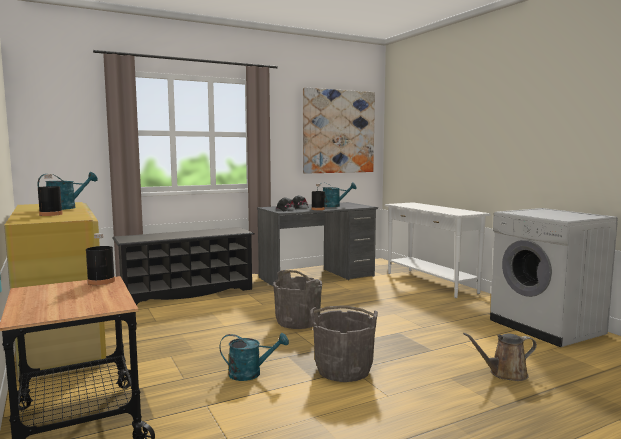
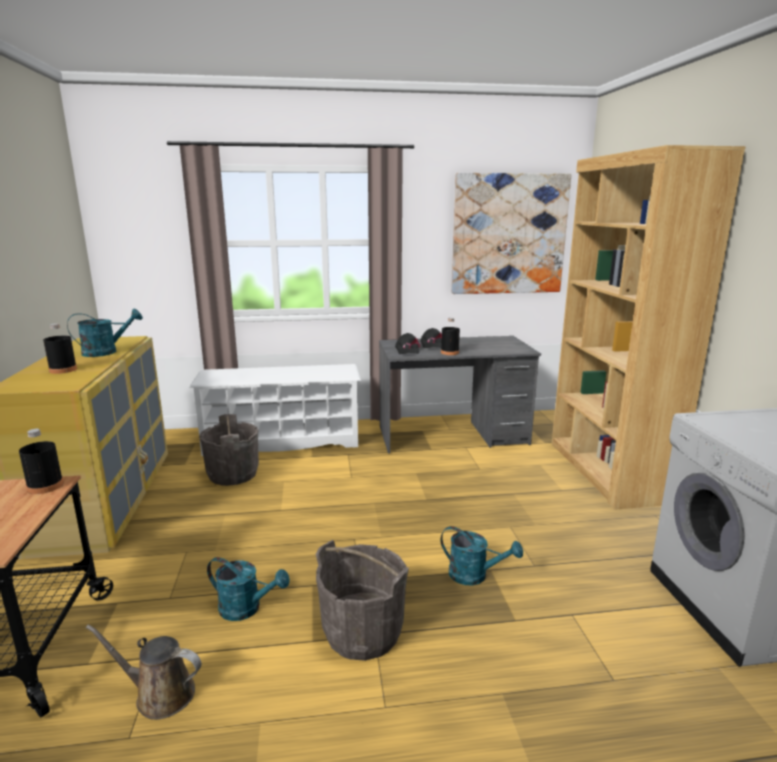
camera: 20 degrees right, 10 degrees up
black shoe rack [112,227,254,305] -> white shoe rack [189,364,361,456]
grey bucket [273,270,322,329] -> grey bucket moved to [199,414,259,486]
turquoise watering can [317,182,357,207] -> turquoise watering can moved to [440,526,523,586]
white console table [385,202,491,298] -> brown bookcase [552,145,746,510]
brown watering can [463,333,537,381] -> brown watering can moved to [86,624,202,720]

